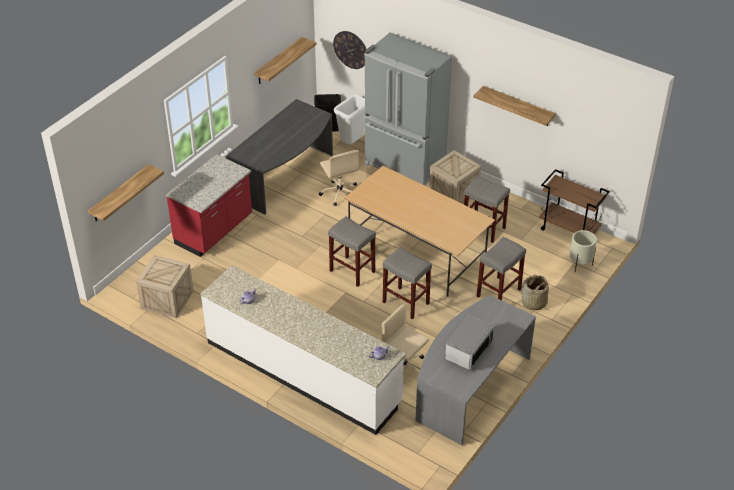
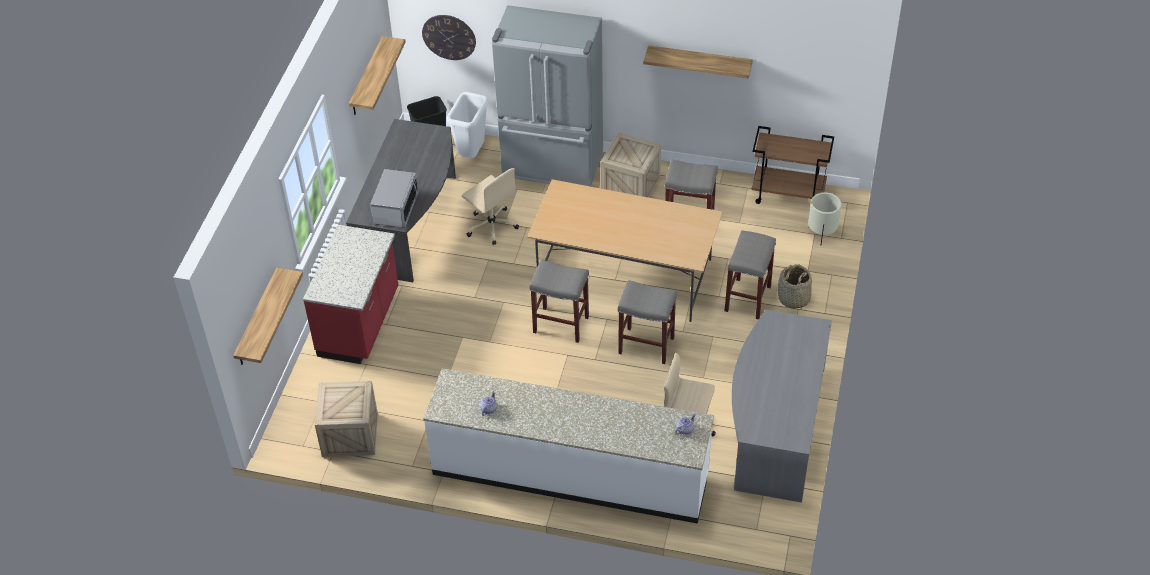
camera: 20 degrees left, 5 degrees up
microwave [445,315,494,371] -> microwave moved to [370,169,418,228]

